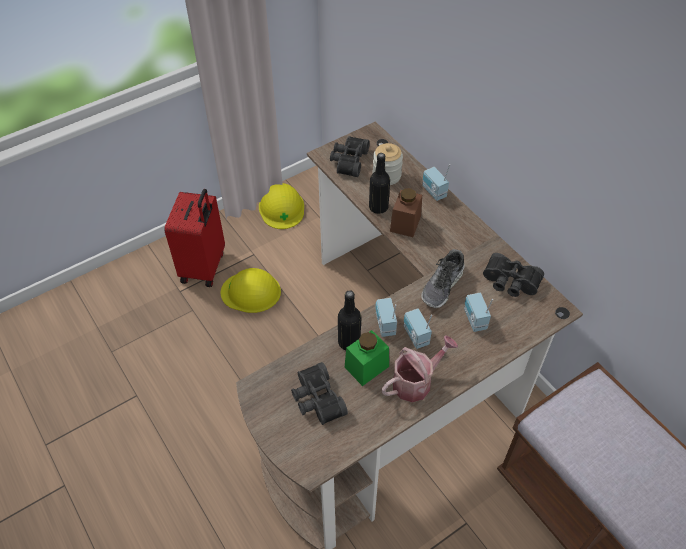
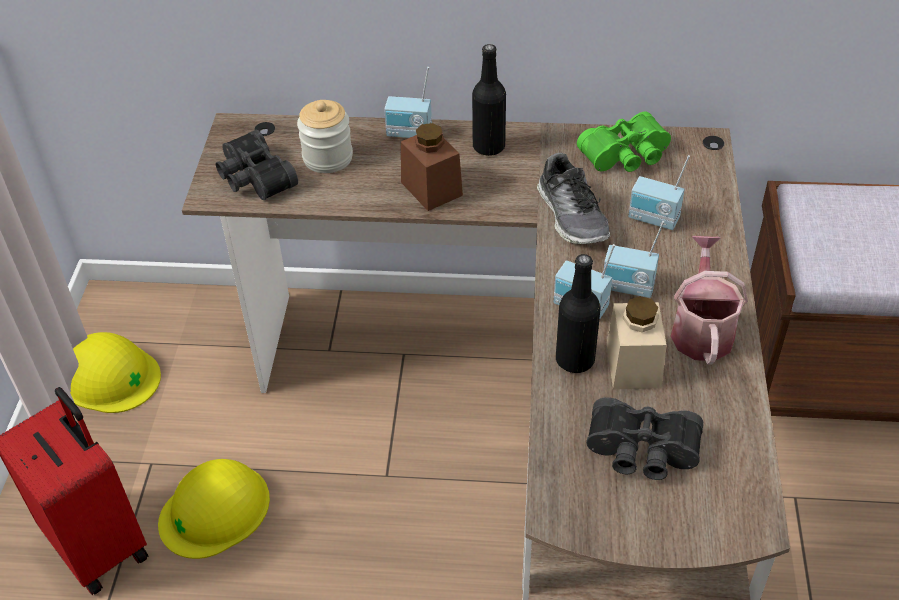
camera: 50 degrees left, 5 degrees down
green jar [345,330,389,386] -> beige jar [607,296,667,389]
black bottle [369,153,390,214] -> black bottle moved to [472,44,506,156]
black binoculars [483,253,544,297] -> green binoculars [577,112,671,172]

